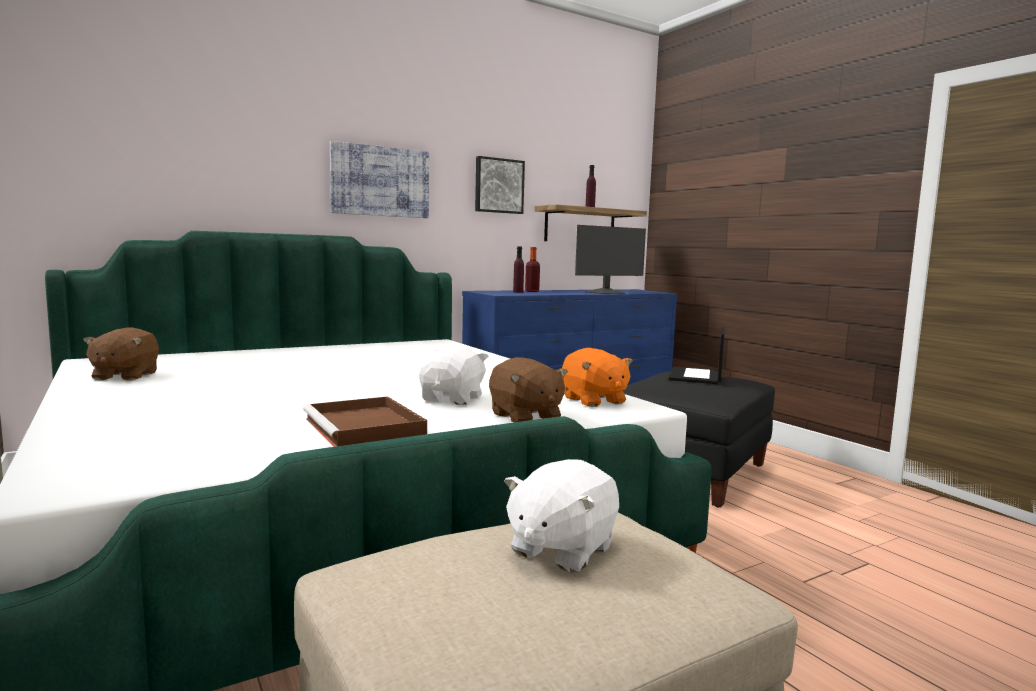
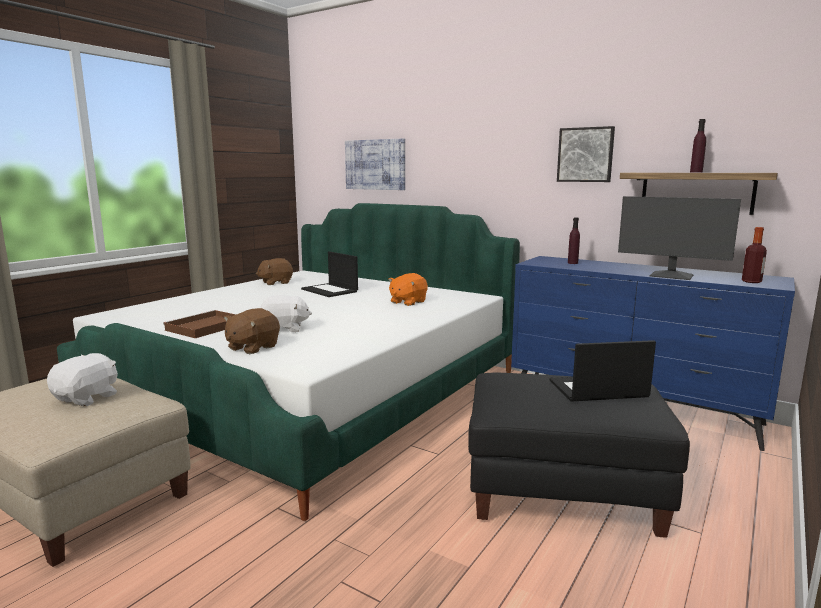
camera: 65 degrees right, 5 degrees up
picture [330,141,429,218] -> picture moved to [345,139,405,190]
white plush toy [504,459,619,573] -> white plush toy turned 105 degrees clockwise [47,353,118,406]
bottle [525,247,540,292] -> bottle moved to [742,227,767,283]
orange plush toy [562,348,633,407] -> orange plush toy moved to [388,273,428,306]
none -> laptop [301,251,358,297]

